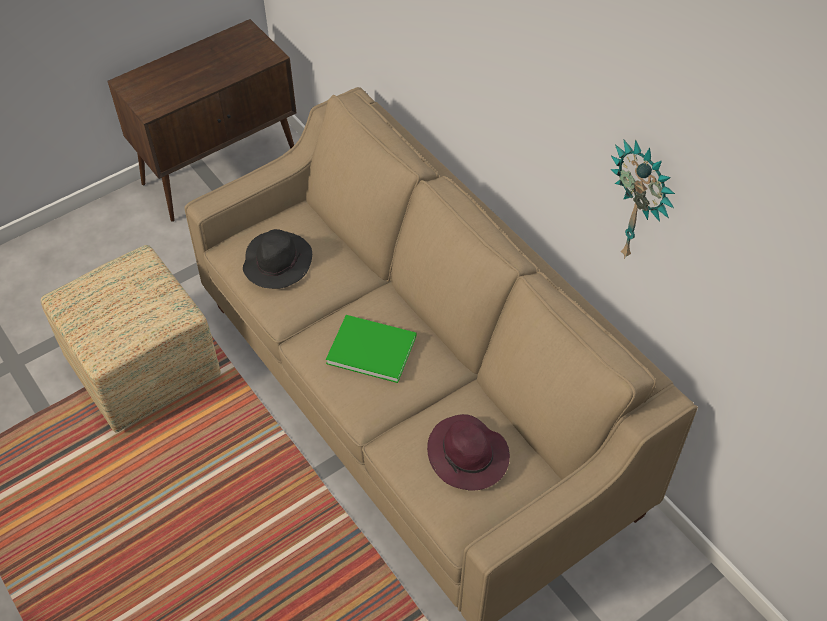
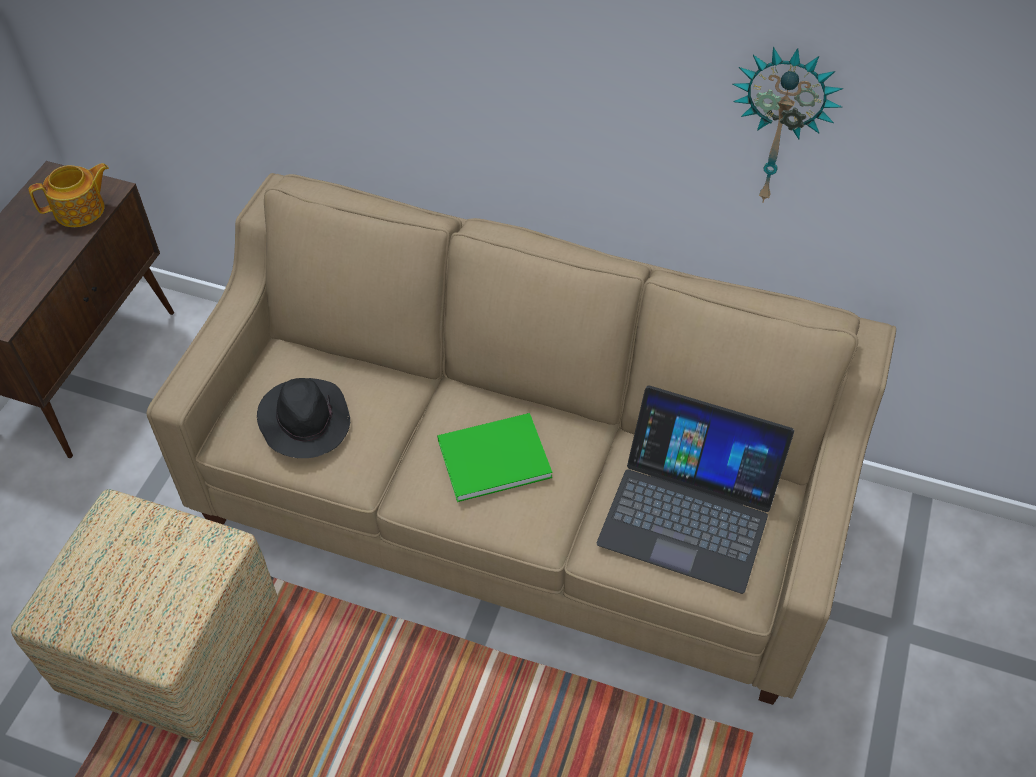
camera: 35 degrees left, 0 degrees up
purple hat [427,414,510,491] -> laptop [597,386,794,594]
none -> teapot [29,163,109,227]

